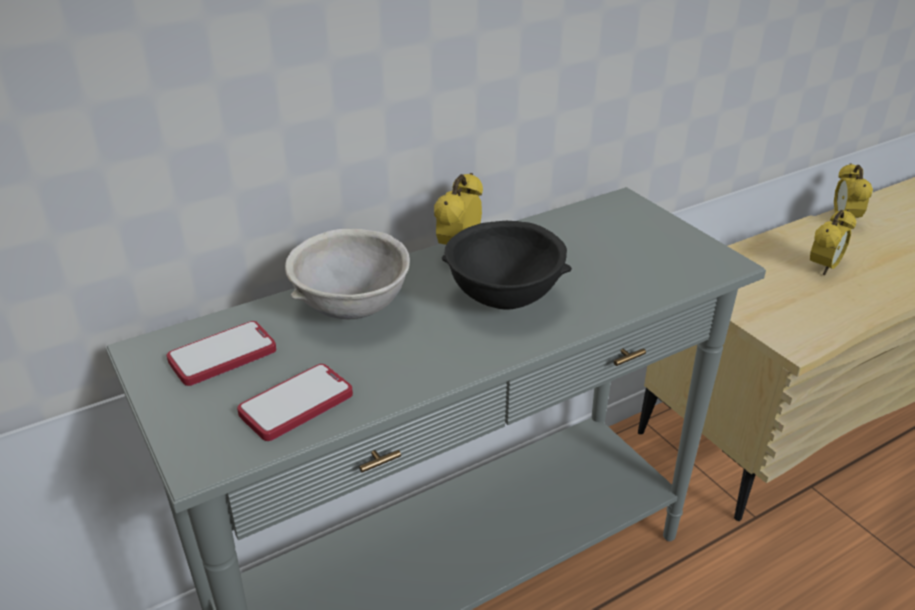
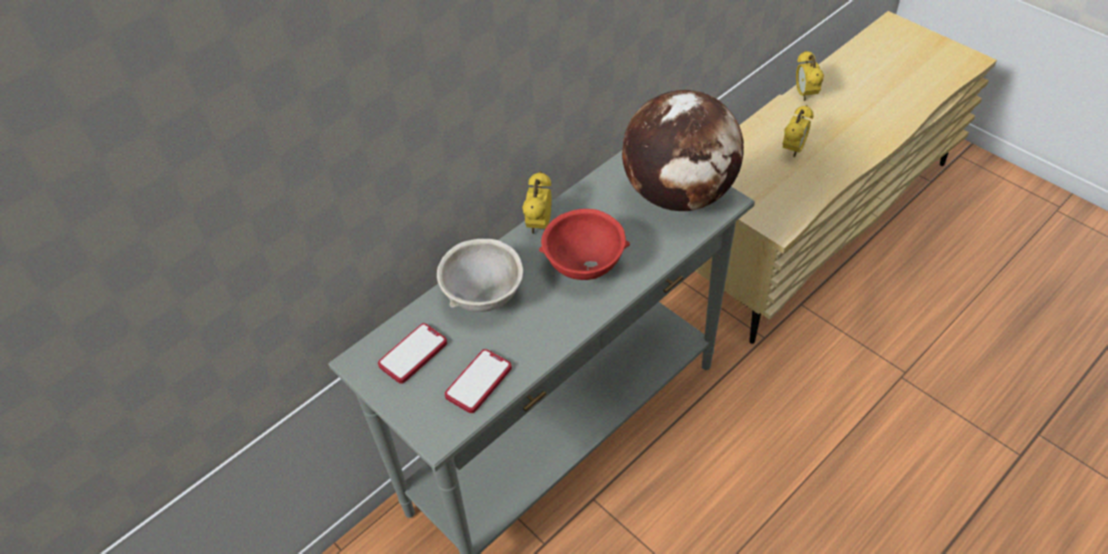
camera: 10 degrees left, 15 degrees up
black bowl [442,221,572,309] -> red bowl [539,209,630,280]
none -> globe [622,90,744,211]

